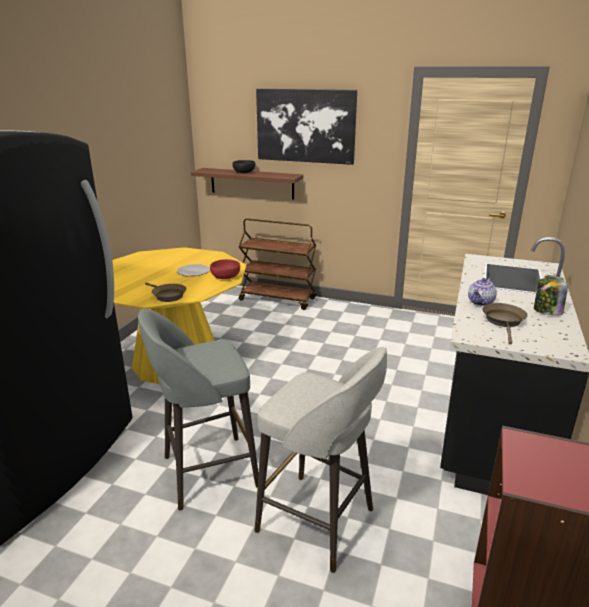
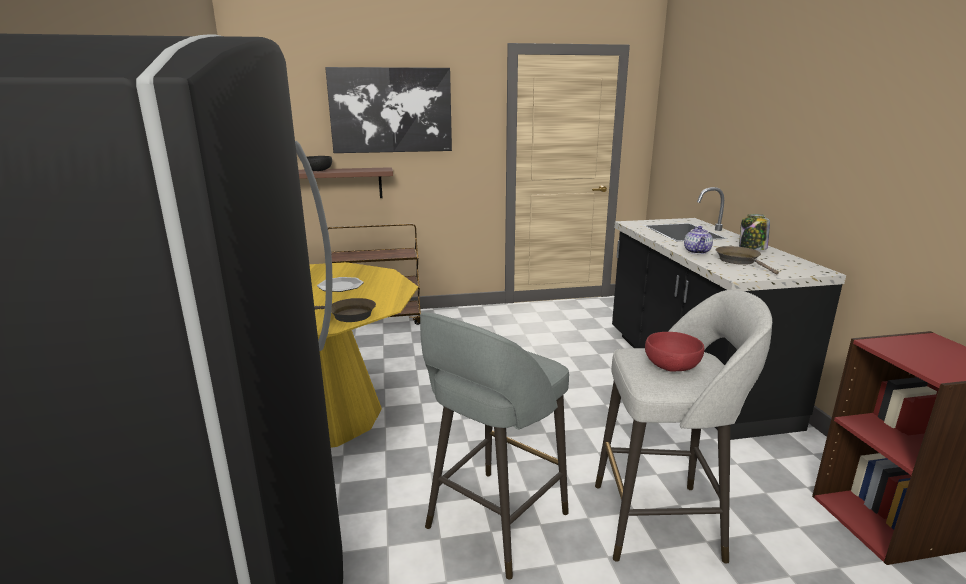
camera: 30 degrees left, 5 degrees down
red bowl [210,259,240,279] -> red bowl moved to [645,332,705,372]

